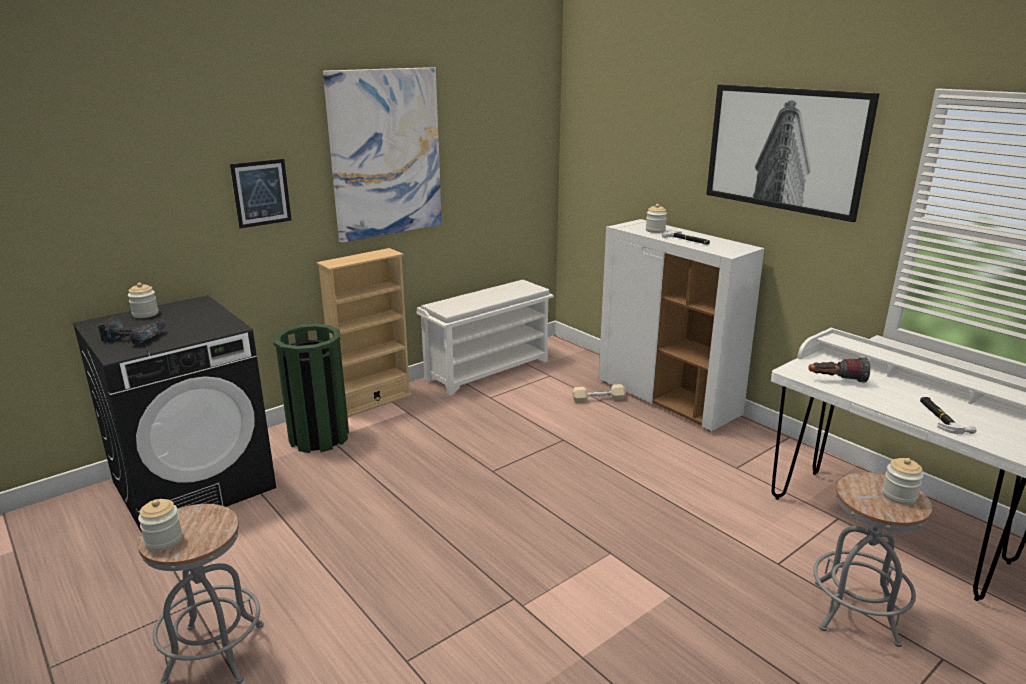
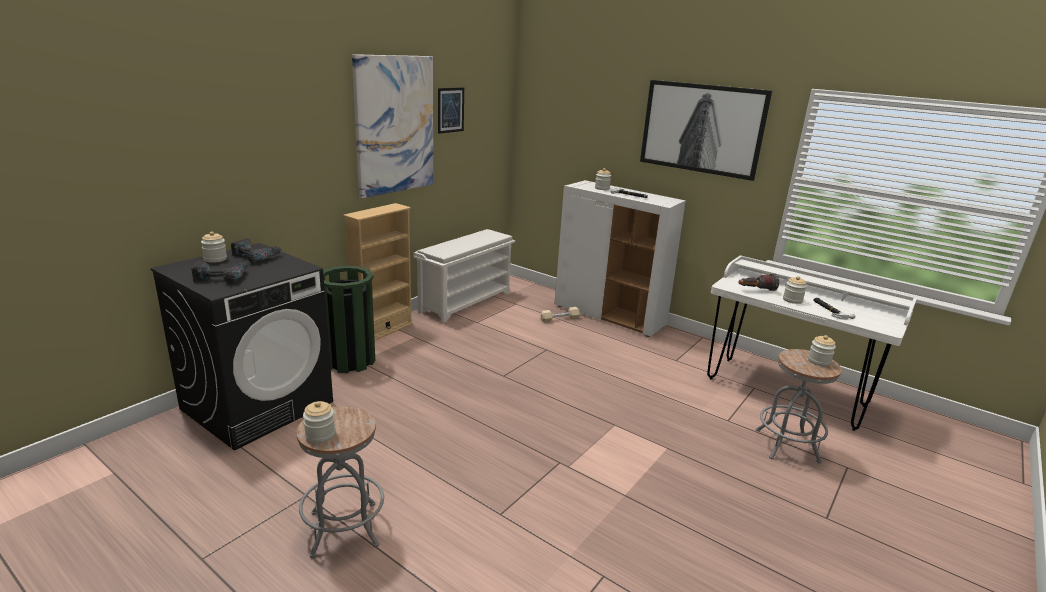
camera: 15 degrees left, 0 degrees up
picture [230,159,292,229] -> picture moved to [438,87,464,134]
none -> power drill [231,238,282,263]
none -> jar [783,276,807,304]

